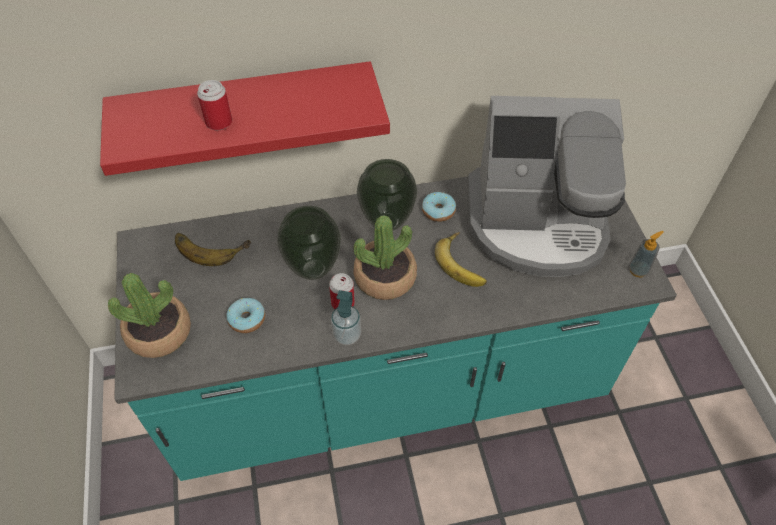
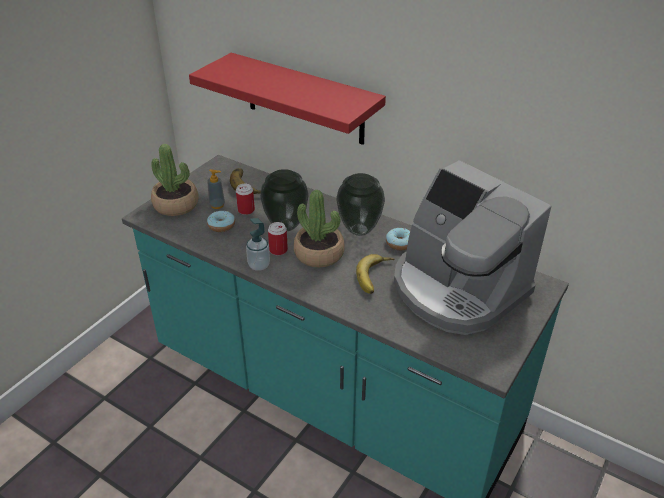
camera: 45 degrees right, 15 degrees down
can [197,80,232,130] -> can moved to [236,184,255,215]
soap dispenser [629,231,664,277] -> soap dispenser moved to [207,169,225,209]

